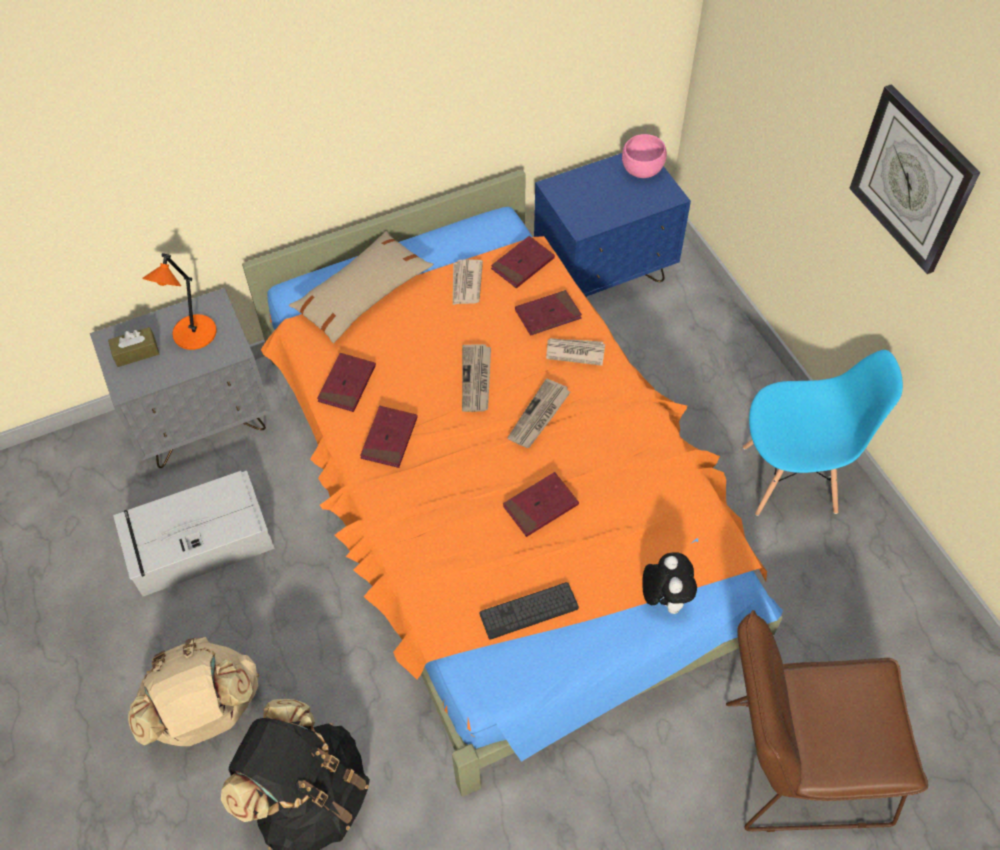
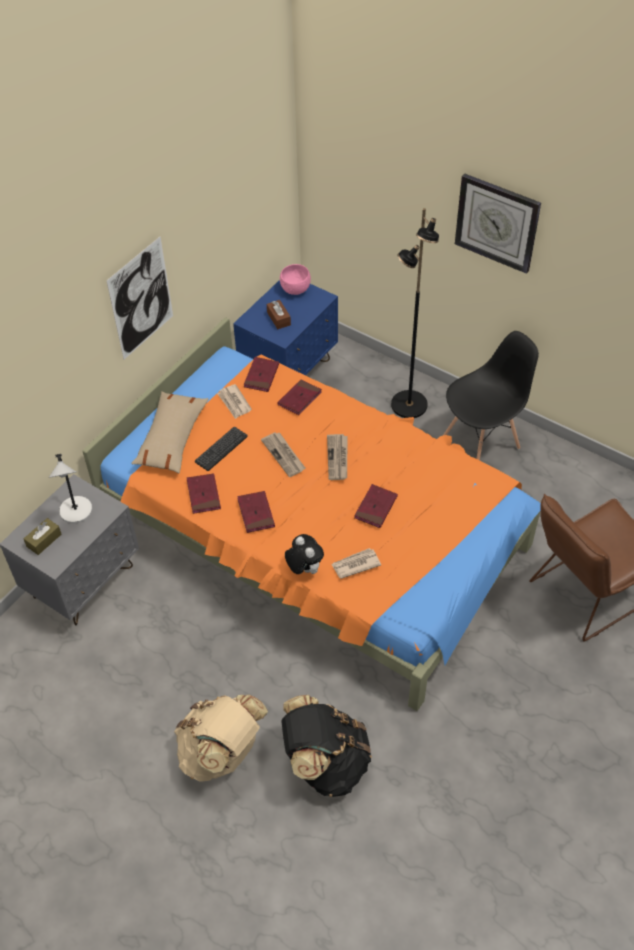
camera: 30 degrees left, 5 degrees down
grey storage box [113,471,275,596] -> none
orange table lamp [142,253,217,350] -> grey table lamp [49,454,92,523]
keyboard [480,582,579,640] -> keyboard moved to [195,427,248,471]
newspaper [546,338,605,366] -> newspaper moved to [331,548,381,579]
plush toy [642,552,697,614] -> plush toy moved to [285,534,324,574]
blue chair [743,350,903,516] -> black chair [443,331,539,460]
none -> picture [107,237,173,359]
none -> brown tissue box [267,300,291,329]
none -> black floor lamp [391,208,439,418]

